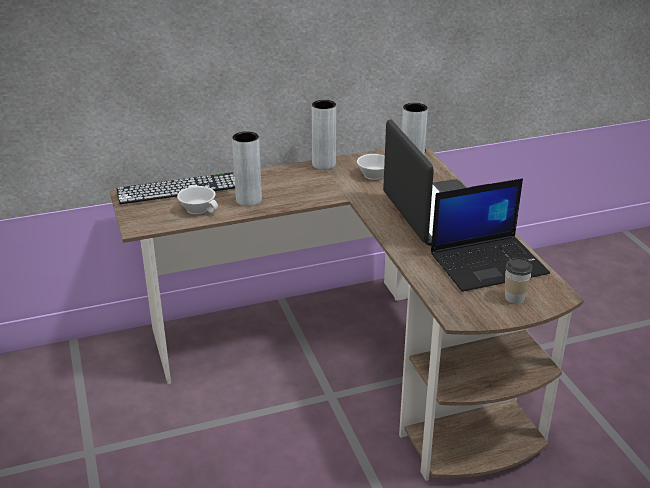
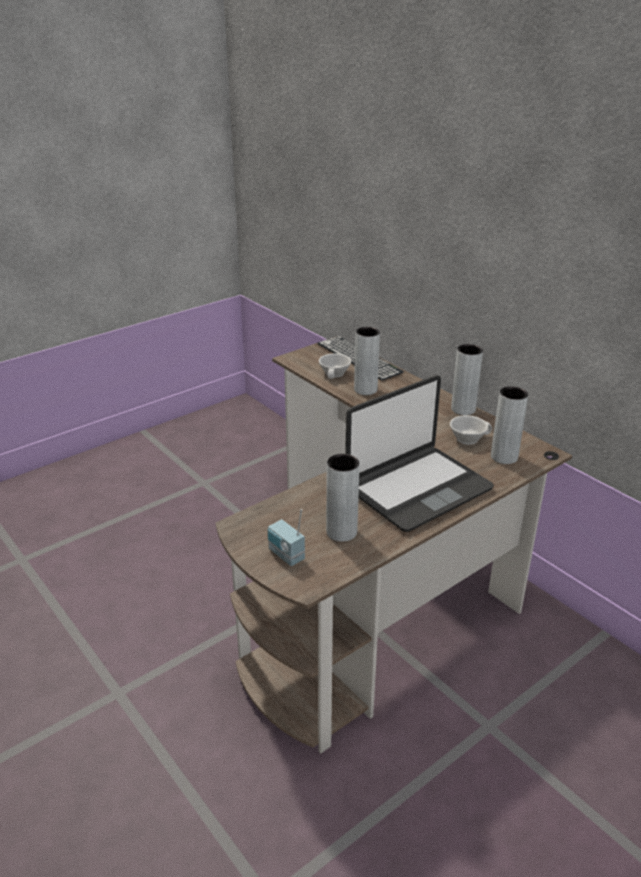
camera: 70 degrees right, 0 degrees up
laptop [431,178,550,292] -> grey vase [326,454,360,542]
cup [505,258,533,304] -> radio [268,509,305,566]

